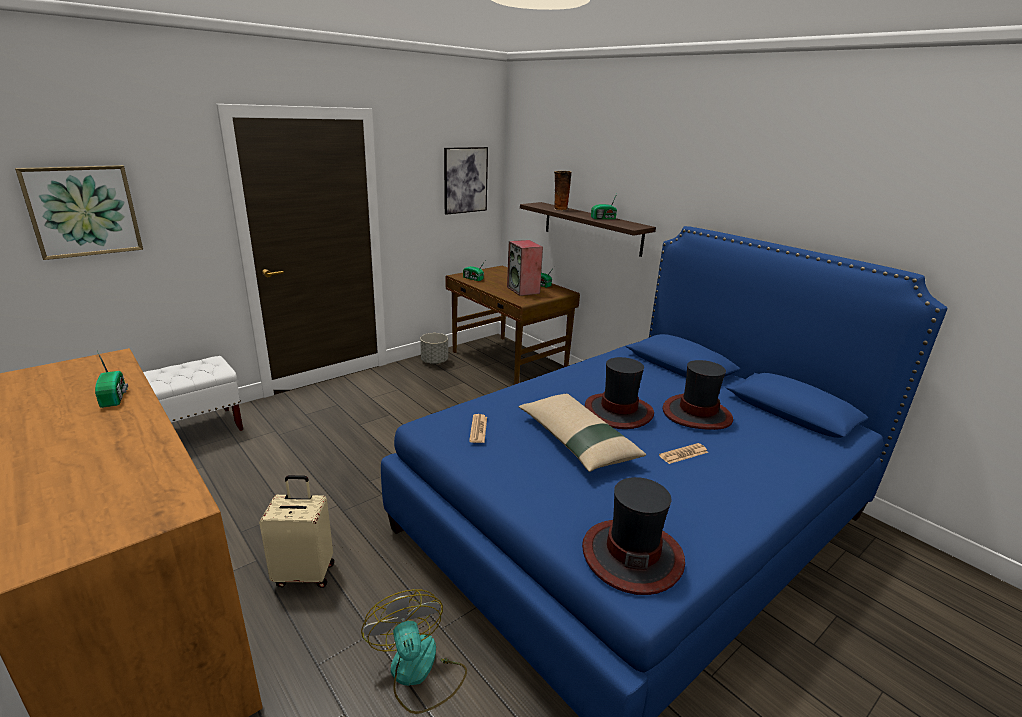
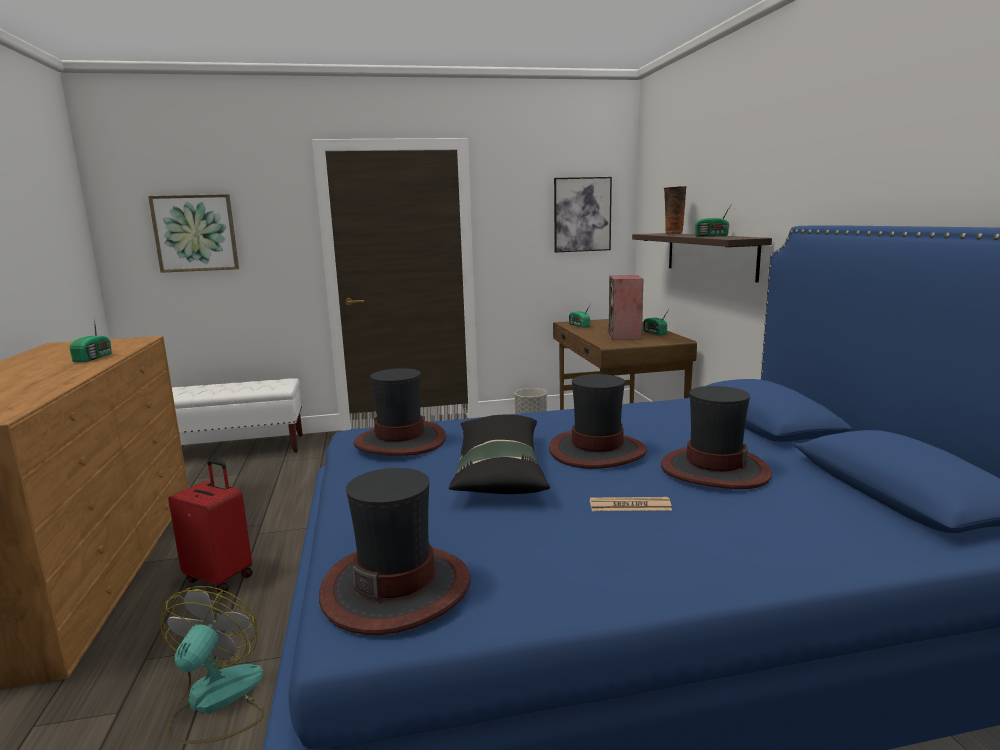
camera: 30 degrees right, 10 degrees down
beige suitcase [259,475,334,588] -> red suitcase [168,459,253,593]
newspaper [469,414,487,443] -> hat [354,368,446,456]
beige pillow [519,394,646,472] -> black pillow [449,414,550,494]

